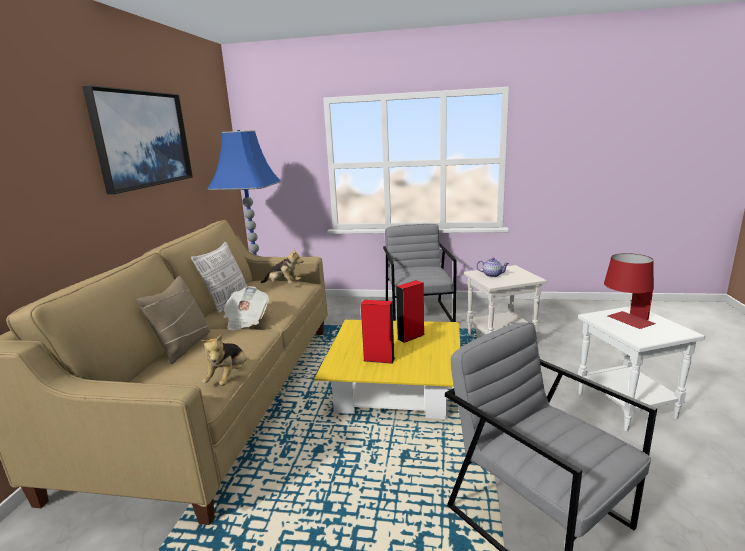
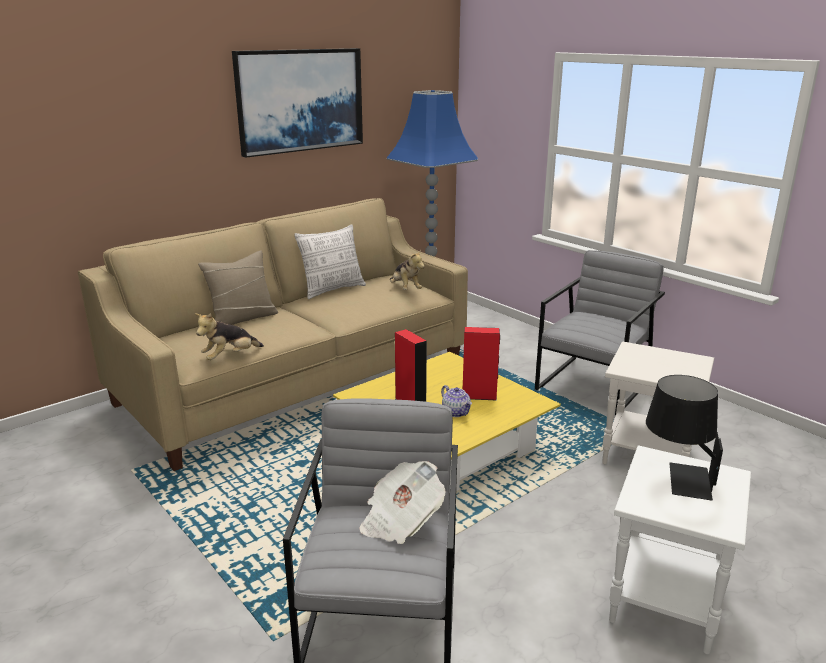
camera: 40 degrees right, 5 degrees up
newspaper [223,286,269,330] -> newspaper moved to [359,461,445,544]
teapot [477,257,509,277] -> teapot moved to [441,385,472,417]
red table lamp [604,253,656,329] -> black table lamp [646,375,723,501]

